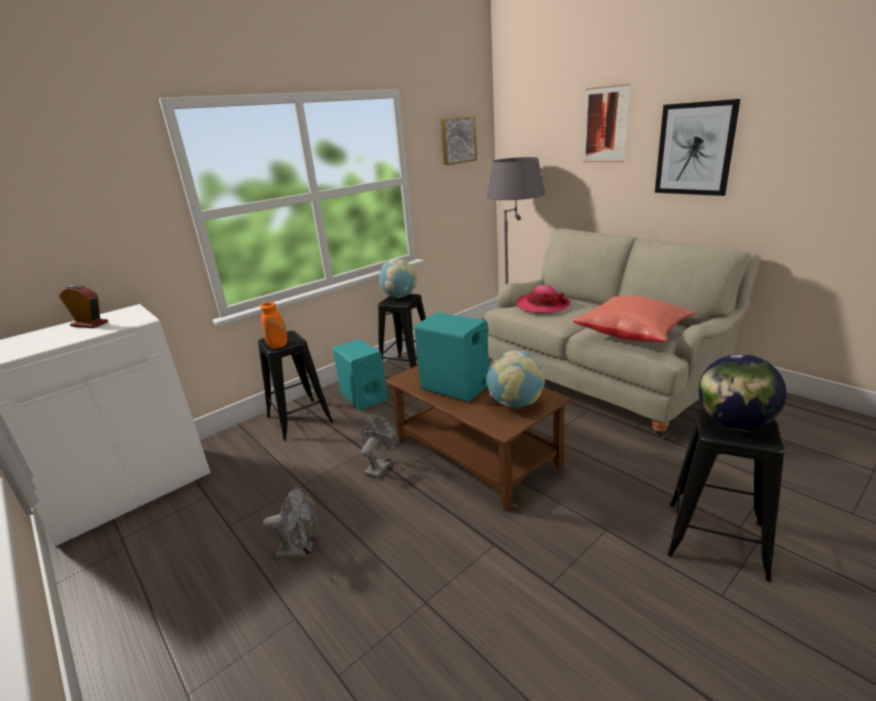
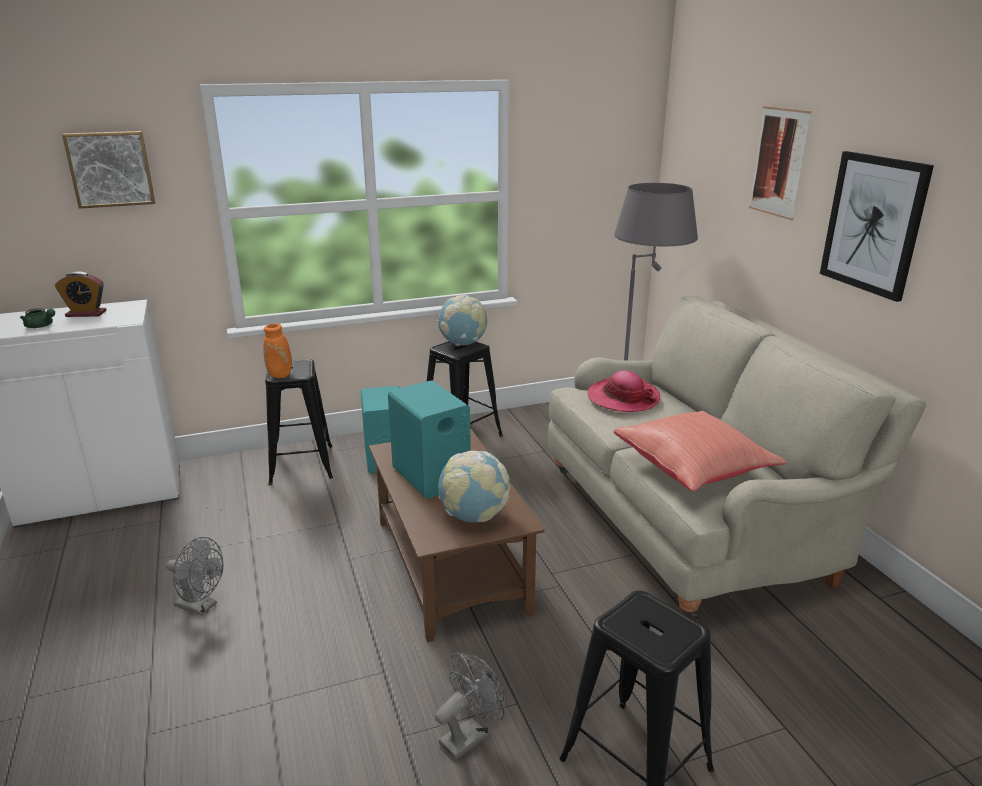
camera: 20 degrees right, 0 degrees up
alarm clock [59,284,108,328] -> alarm clock turned 135 degrees clockwise [55,271,106,317]
grey fan [359,415,400,478] -> grey fan moved to [435,653,505,760]
picture [441,116,477,165] -> picture moved to [62,131,155,209]
globe [699,354,787,430] -> none
none -> green teapot [20,308,55,328]

